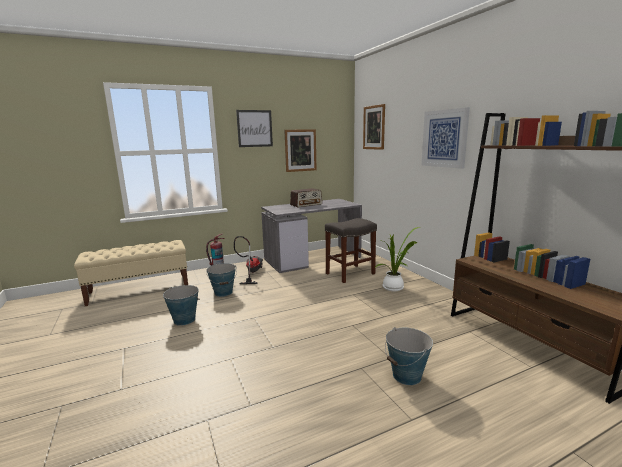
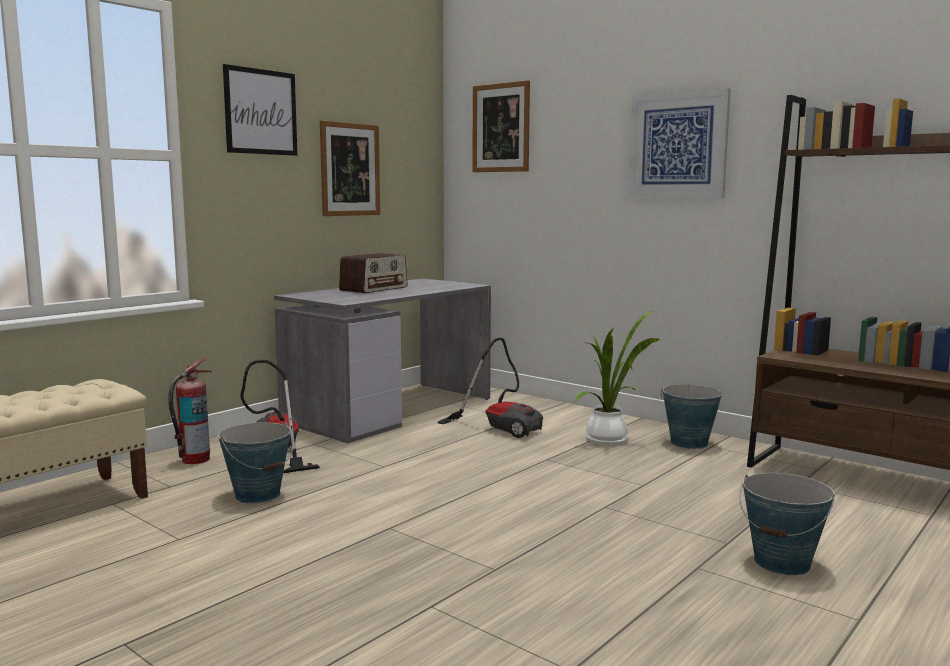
camera: 25 degrees left, 5 degrees down
bucket [163,285,200,326] -> bucket moved to [661,384,722,449]
grey stool [325,218,377,283] -> vacuum cleaner [438,338,543,438]

